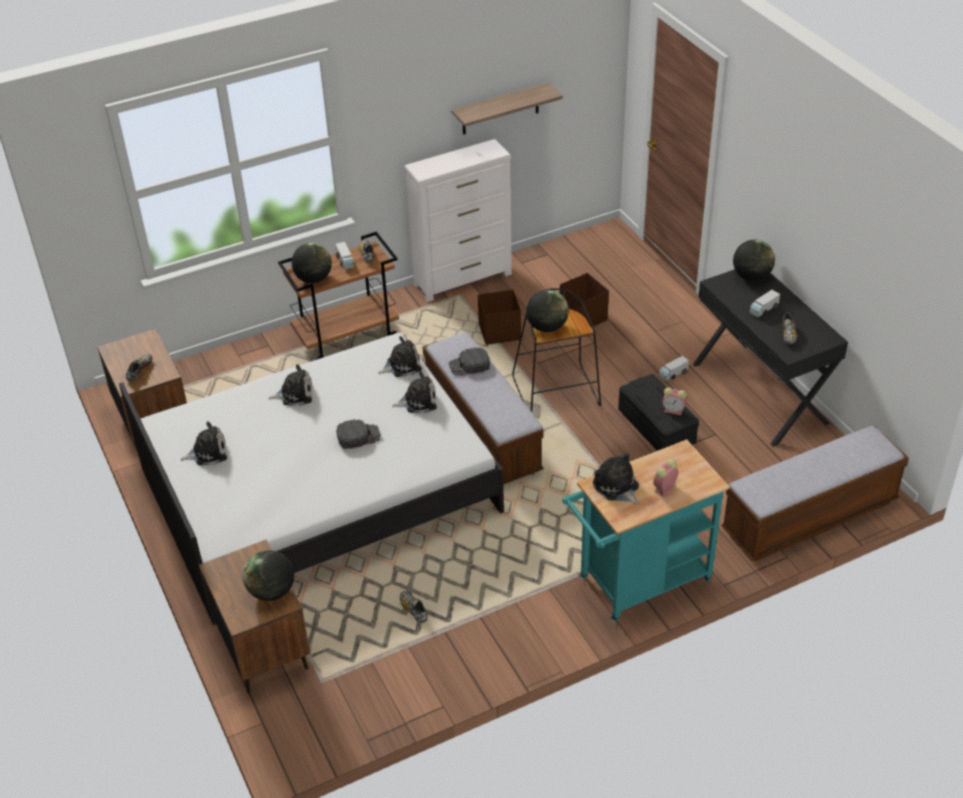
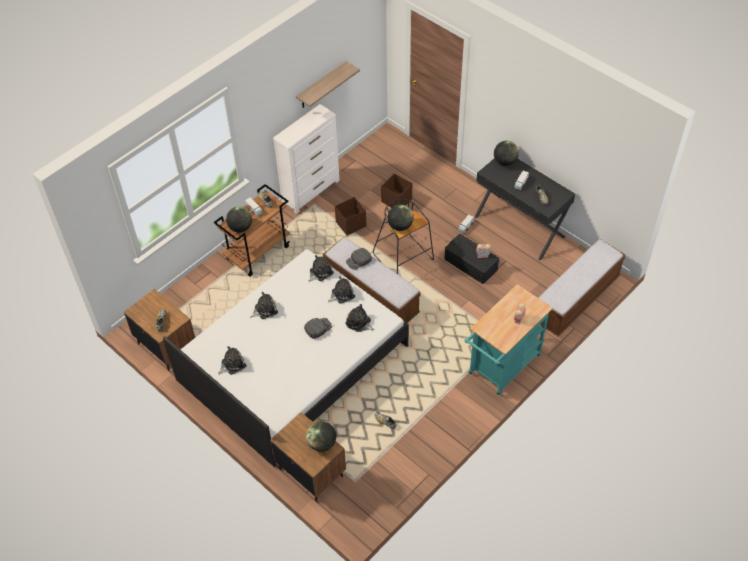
camera: 20 degrees left, 10 degrees up
plush toy [593,452,639,504] -> plush toy moved to [345,304,374,332]

